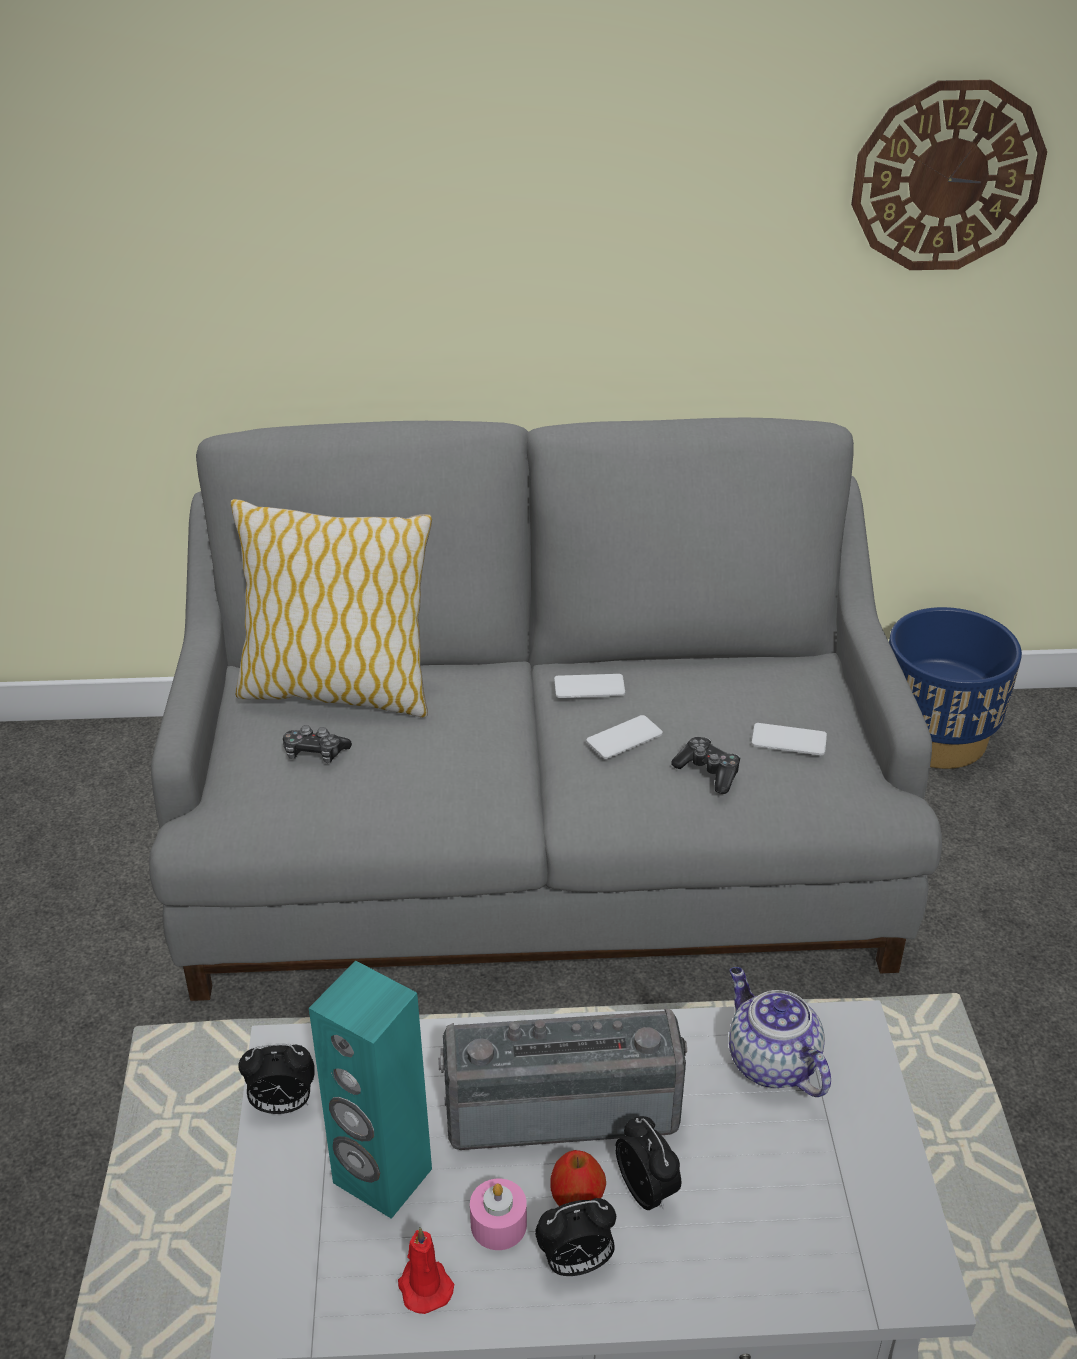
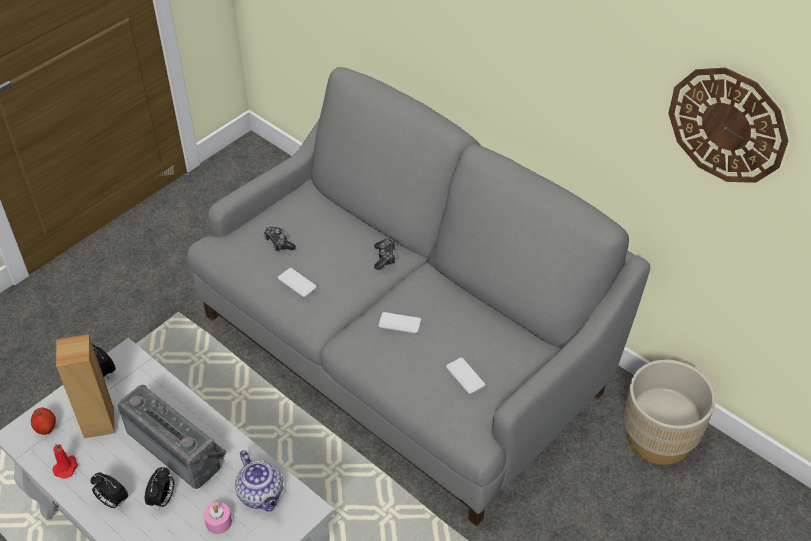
camera: 45 degrees right, 10 degrees up
pillow [231,499,432,718] -> none
turquoise speaker [309,961,432,1219] -> brown speaker [56,334,115,438]
pink candle [470,1179,527,1250] -> pink candle moved to [204,502,232,534]
apple [550,1150,606,1206] -> apple moved to [31,408,56,435]
phone [554,674,625,698] -> phone moved to [278,268,317,297]
game controller [672,737,741,794] -> game controller moved to [374,239,396,270]
teapot [729,967,831,1097] -> teapot turned 135 degrees clockwise [235,450,283,512]
blue planter [889,607,1022,769] -> beige planter [624,360,716,465]

